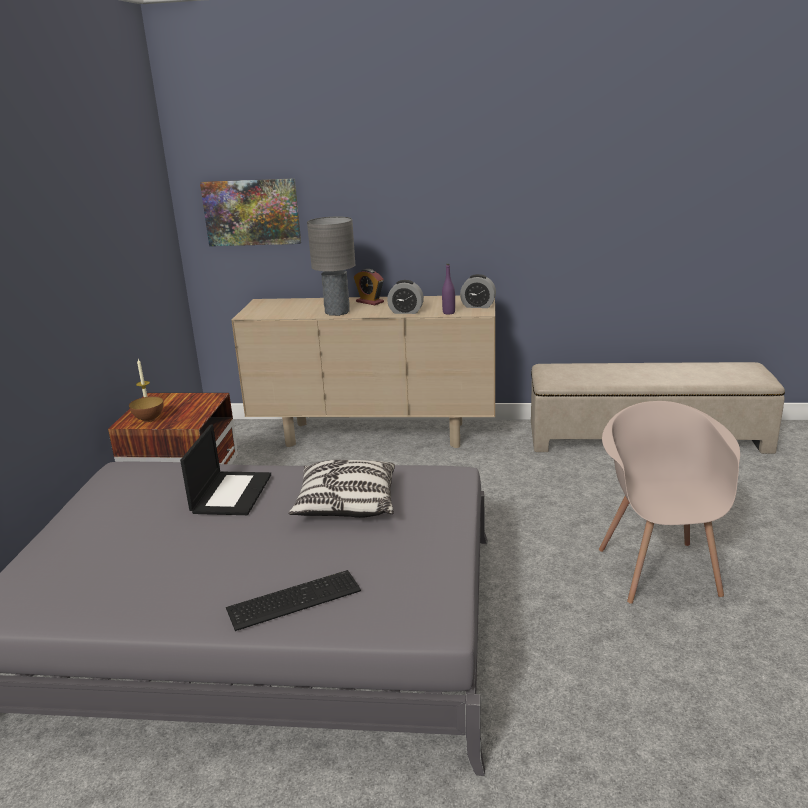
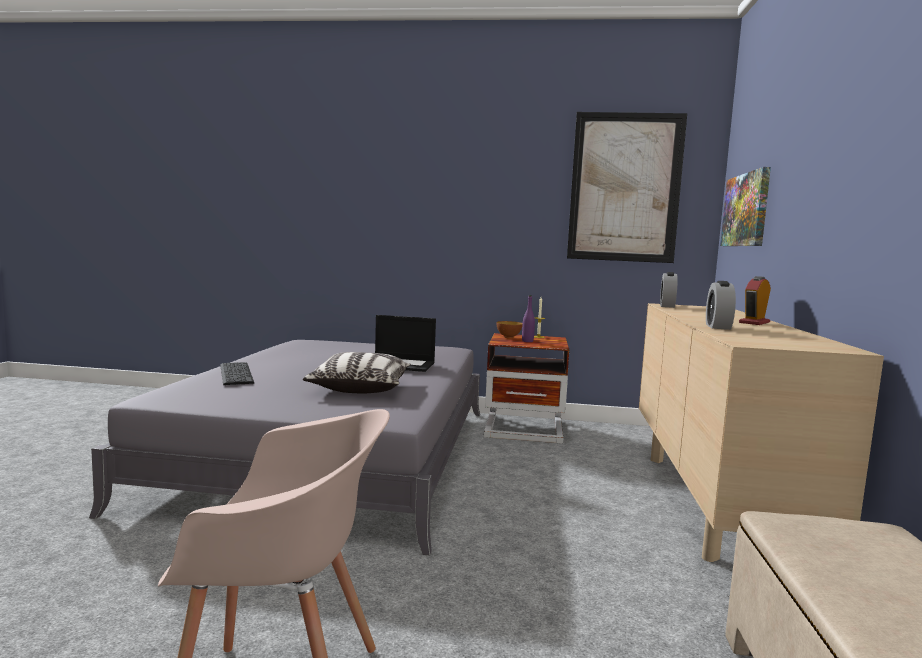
camera: 90 degrees right, 15 degrees down
grey table lamp [307,217,355,316] -> none
purple bottle [442,264,455,314] -> purple bottle moved to [522,295,535,342]
alarm clock [460,274,496,308] -> alarm clock moved to [660,272,678,308]
none -> picture [567,112,687,263]

